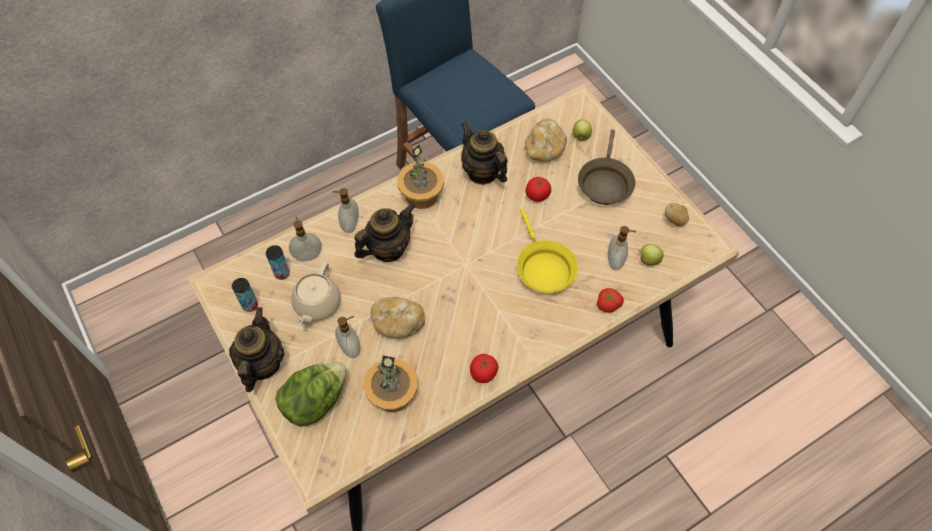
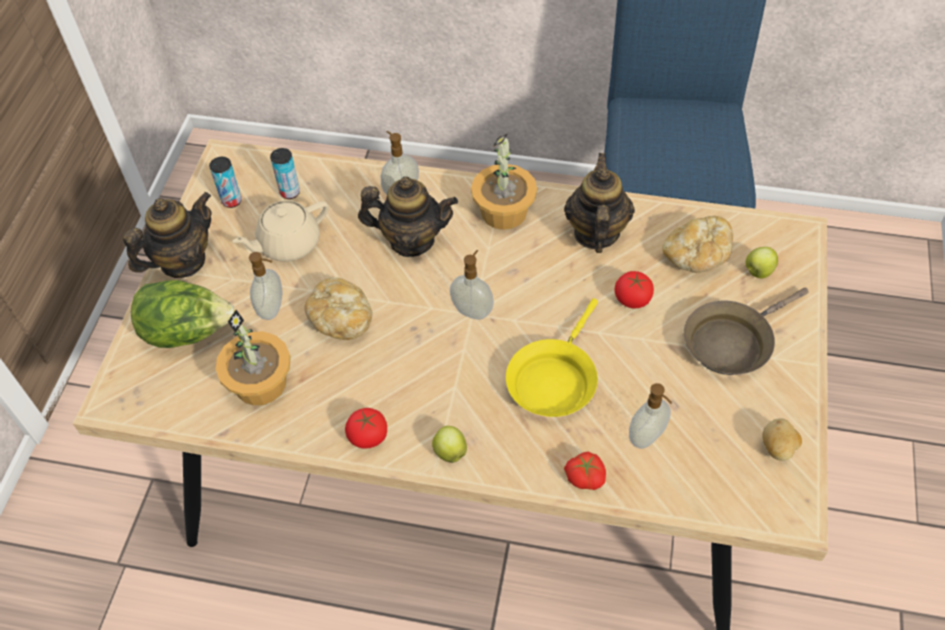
camera: 45 degrees right, 5 degrees down
soap dispenser [289,216,322,262] -> soap dispenser moved to [450,250,494,320]
apple [638,244,664,266] -> apple moved to [432,426,467,463]

